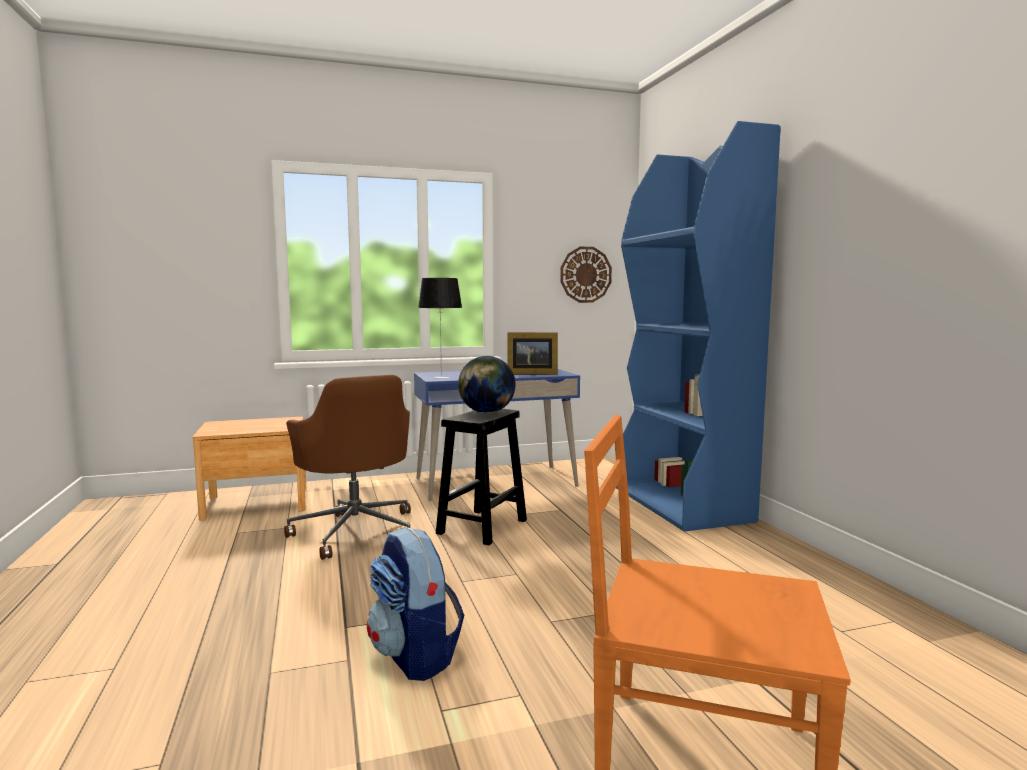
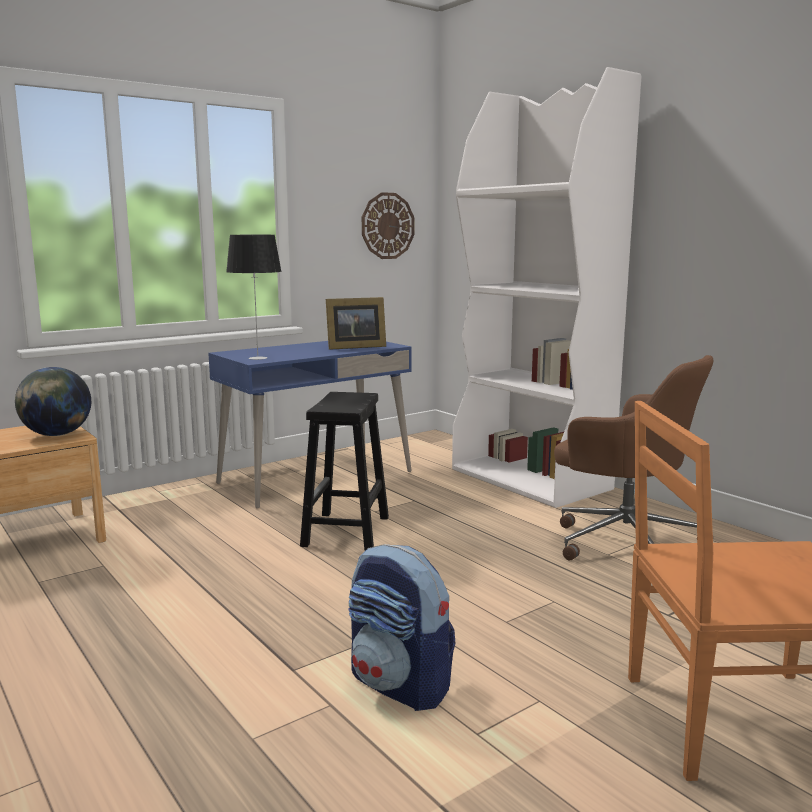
camera: 20 degrees left, 5 degrees up
brown office chair [284,375,411,560] -> brown office chair moved to [554,355,714,560]
globe [458,356,516,413] -> globe moved to [15,367,91,436]
blue bookcase [616,121,781,532] -> white bookcase [452,67,641,508]

